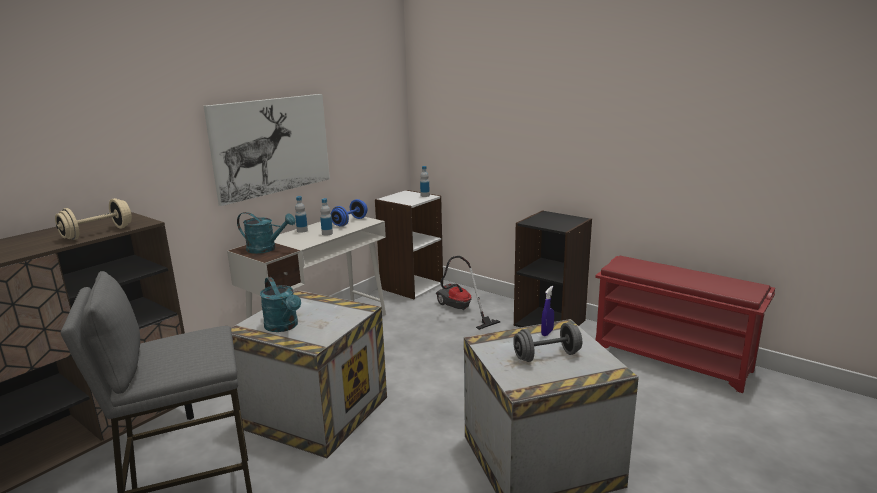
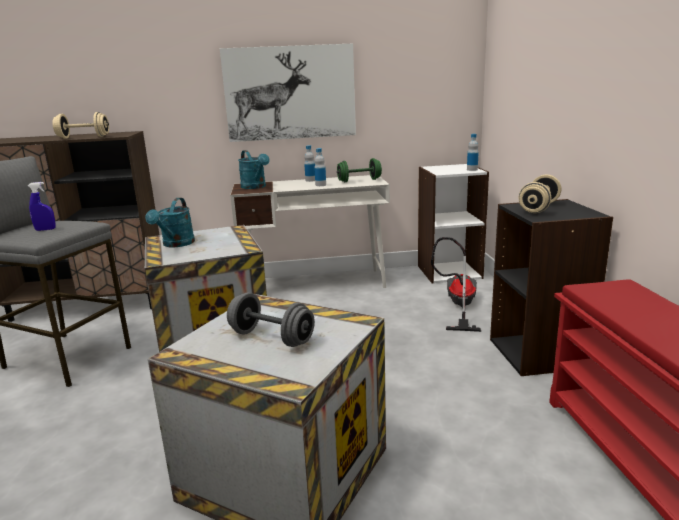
camera: 45 degrees right, 0 degrees up
blue dumbbell [330,199,368,227] -> green dumbbell [337,158,382,182]
blue spray bottle [541,286,554,336] -> blue spray bottle moved to [28,182,56,231]
none -> beige dumbbell [519,175,562,213]

